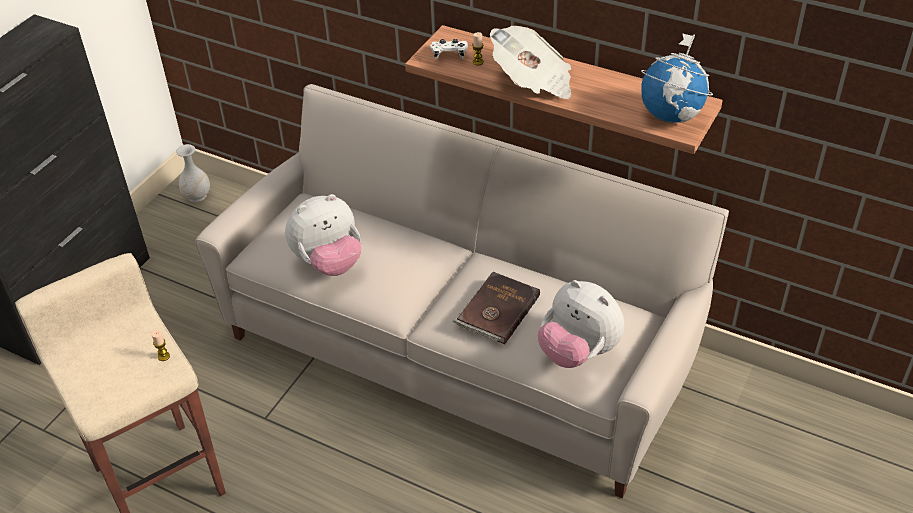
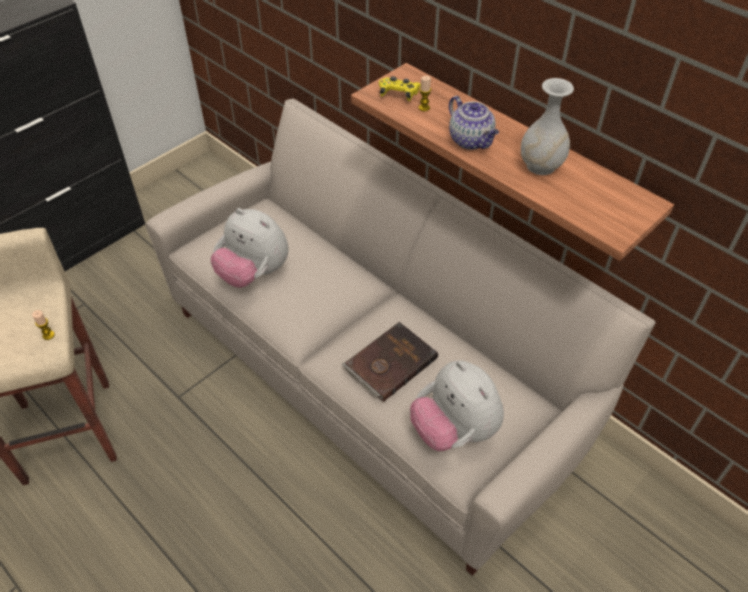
camera: 15 degrees right, 5 degrees up
white vase [176,144,210,202] -> white vase moved to [521,78,574,175]
plush toy [285,194,361,276] -> plush toy turned 45 degrees clockwise [211,208,289,288]
white game controller [430,39,468,59] -> yellow game controller [379,76,421,101]
newspaper [490,26,571,99] -> teapot [449,96,499,150]
globe [641,33,713,123] -> none

